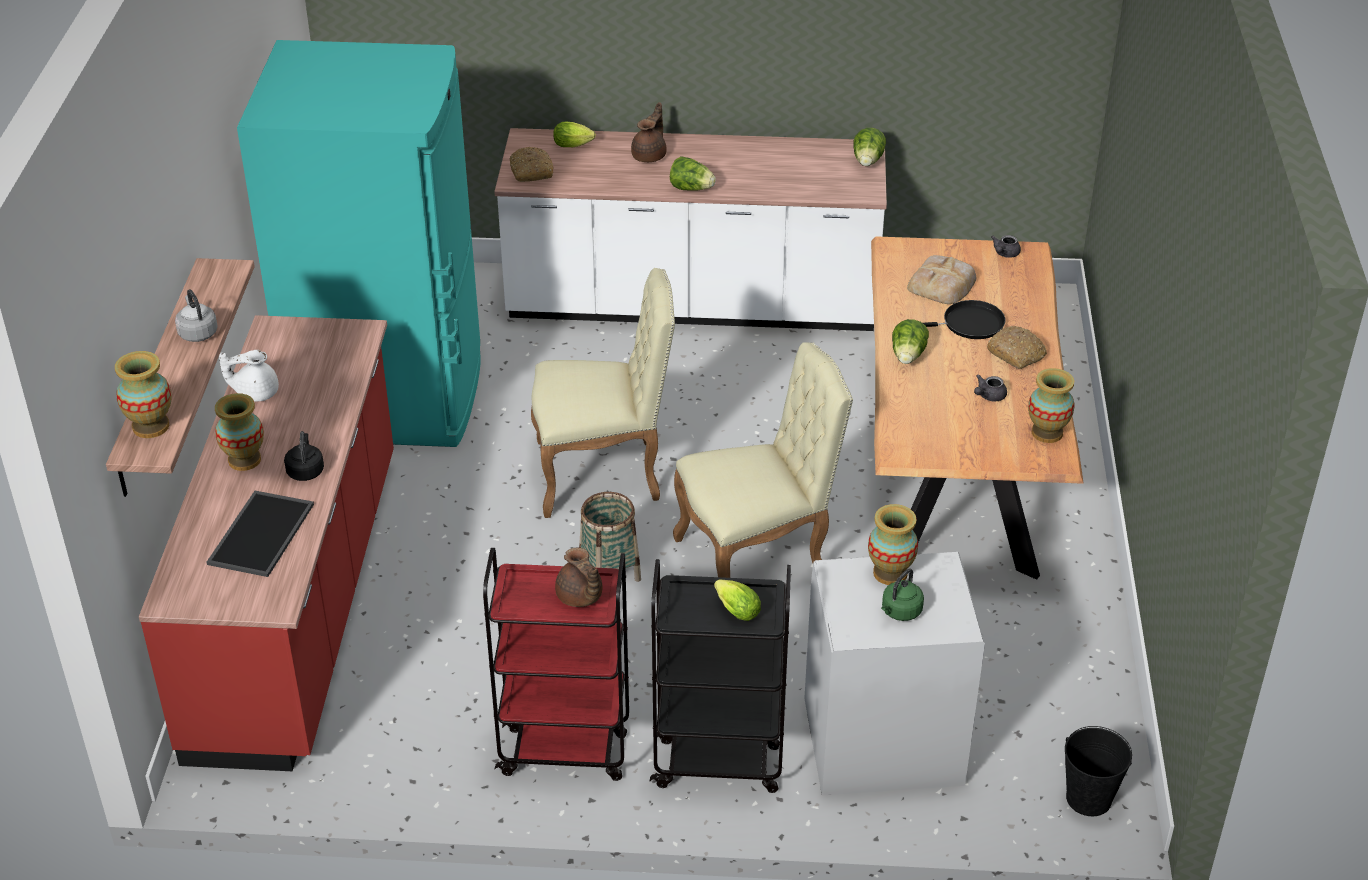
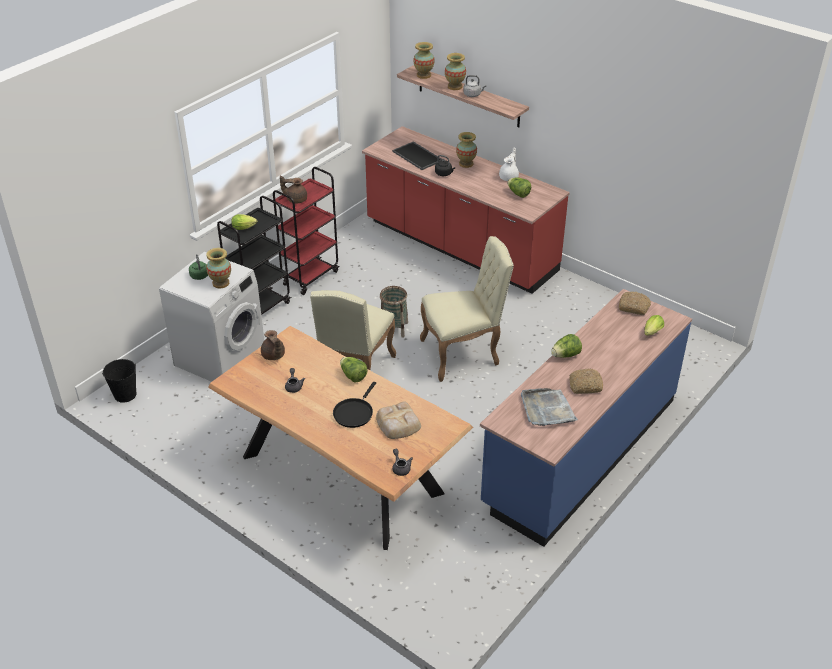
camera: 125 degrees right, 0 degrees up
turquoise fridge [237,40,481,447] -> none
white counter [494,128,887,331] -> blue counter [480,289,692,547]
beige chair [531,268,675,518] -> beige chair turned 135 degrees counterclockwise [420,236,514,382]
brown teapot [631,102,667,162] -> brown teapot moved to [261,330,285,360]
lettuce [853,128,886,166] -> lettuce moved to [507,177,531,198]
bread [987,326,1047,369] -> bread moved to [570,368,603,394]
vase [1028,368,1075,443] -> vase moved to [445,53,466,90]
none -> grey tray [521,388,578,426]

